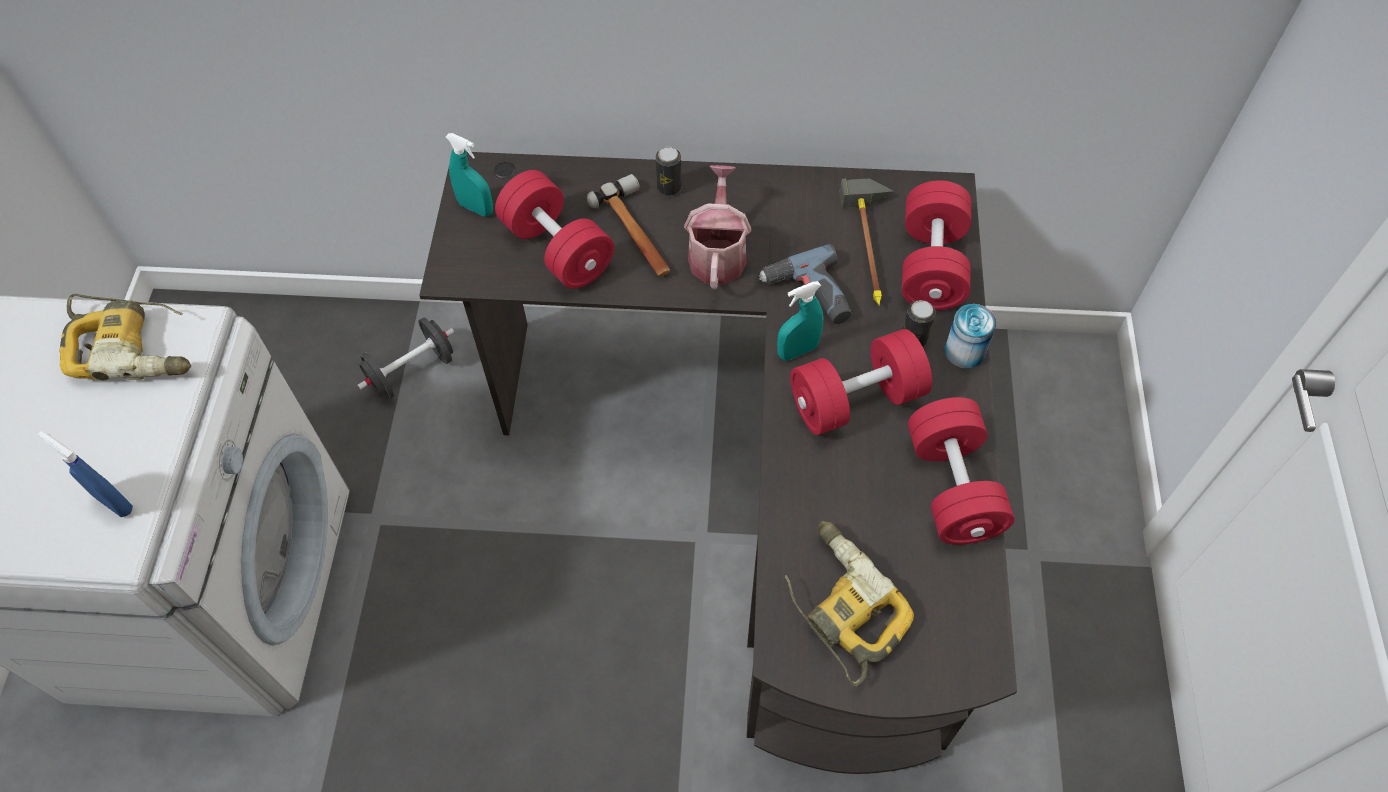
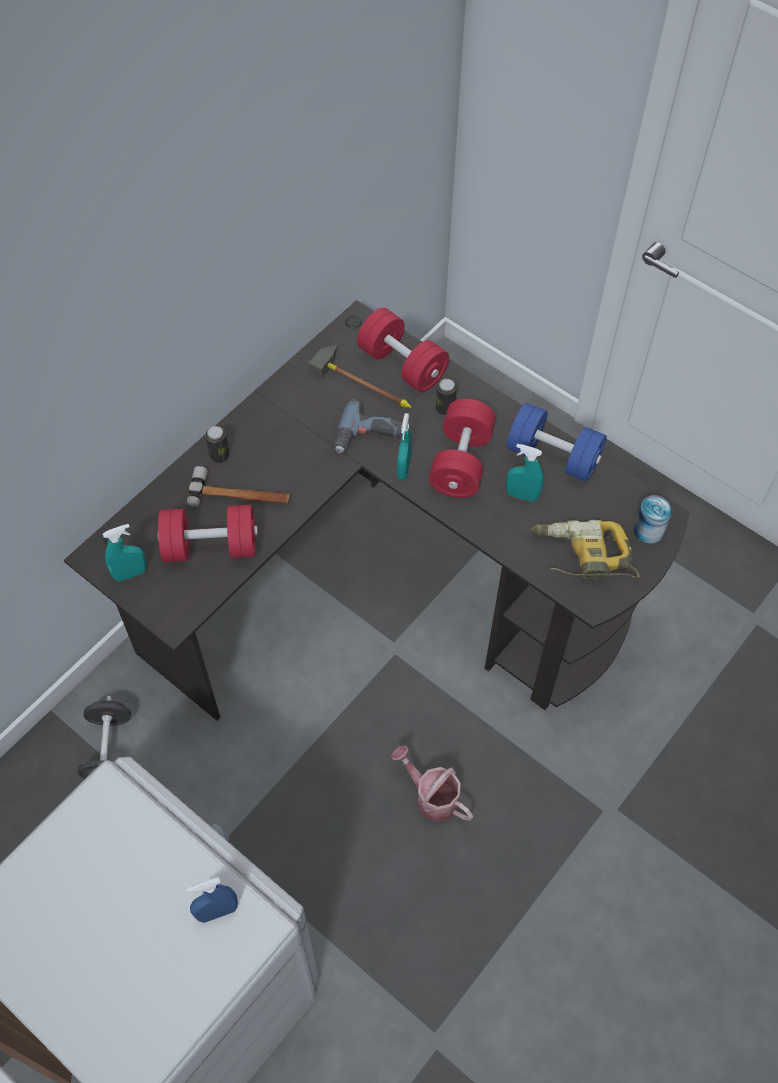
camera: 55 degrees left, 0 degrees up
power drill [59,294,191,380] -> none
watering can [684,165,751,289] -> watering can moved to [391,746,473,822]
red dumbbell [908,397,1014,545] -> blue dumbbell [506,403,607,482]
can [944,304,997,369] -> can moved to [633,495,672,544]
none -> turquoise spray bottle [506,444,543,502]

